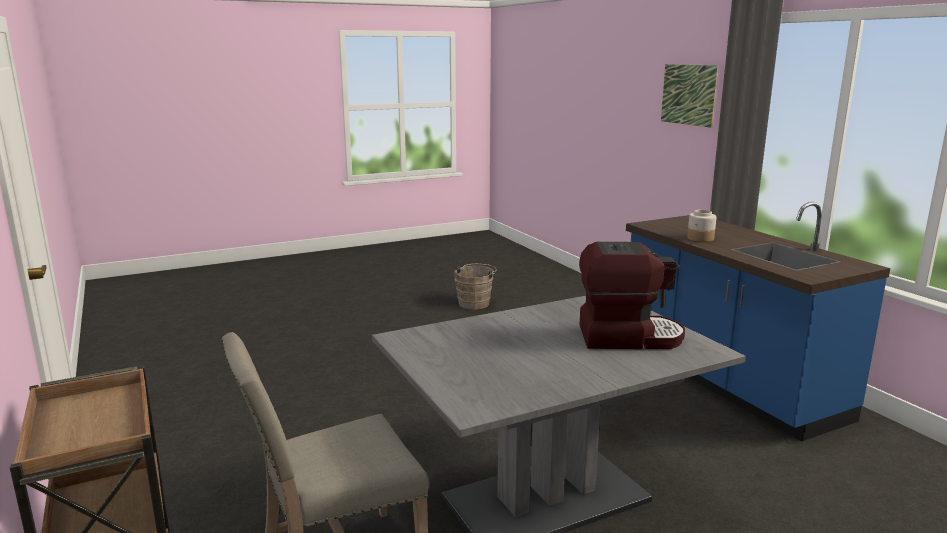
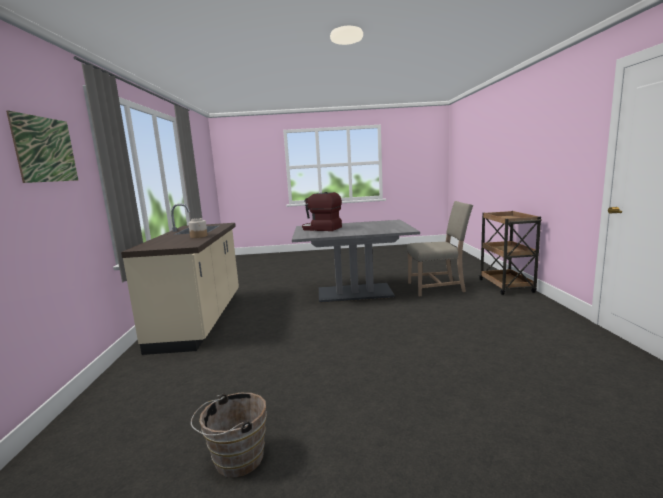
camera: 155 degrees left, 5 degrees down
blue counter [626,202,890,442] -> beige counter [121,204,239,355]

